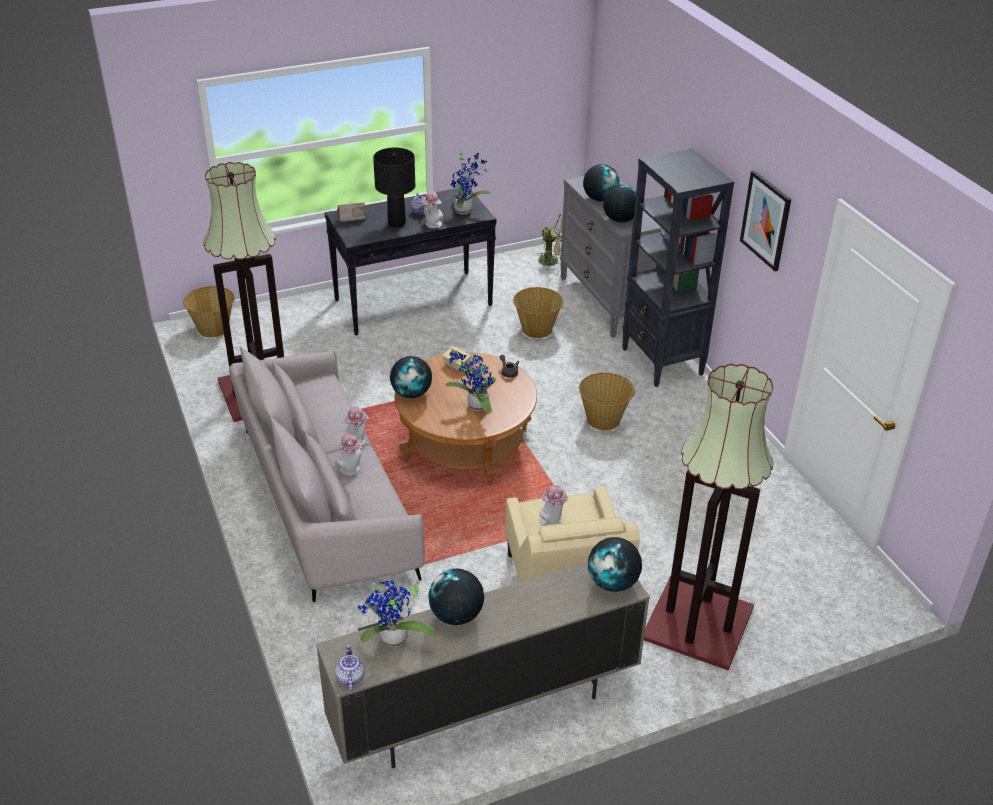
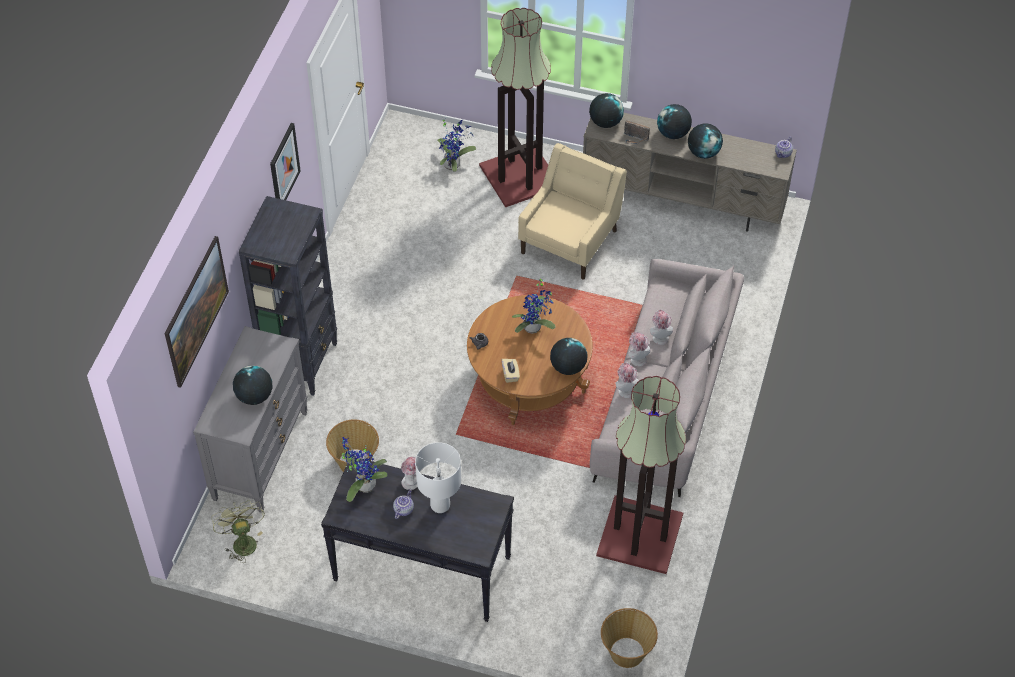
camera: 140 degrees left, 15 degrees up
radio [337,202,366,222] -> radio moved to [623,120,650,144]
potted plant [358,580,436,647] -> potted plant moved to [437,117,476,172]
black table lamp [373,148,415,227] -> white table lamp [415,442,461,513]
hat [540,485,568,526] -> hat moved to [615,363,639,398]
basket [579,372,635,430] -> none
globe [603,185,636,223] -> globe moved to [657,104,692,139]
none -> picture [165,236,229,388]

